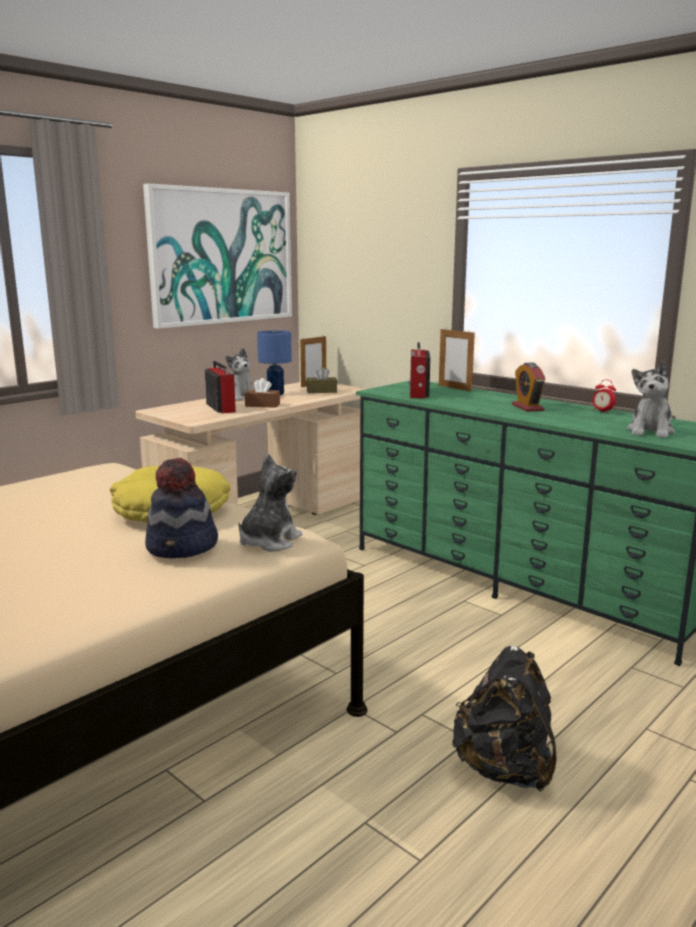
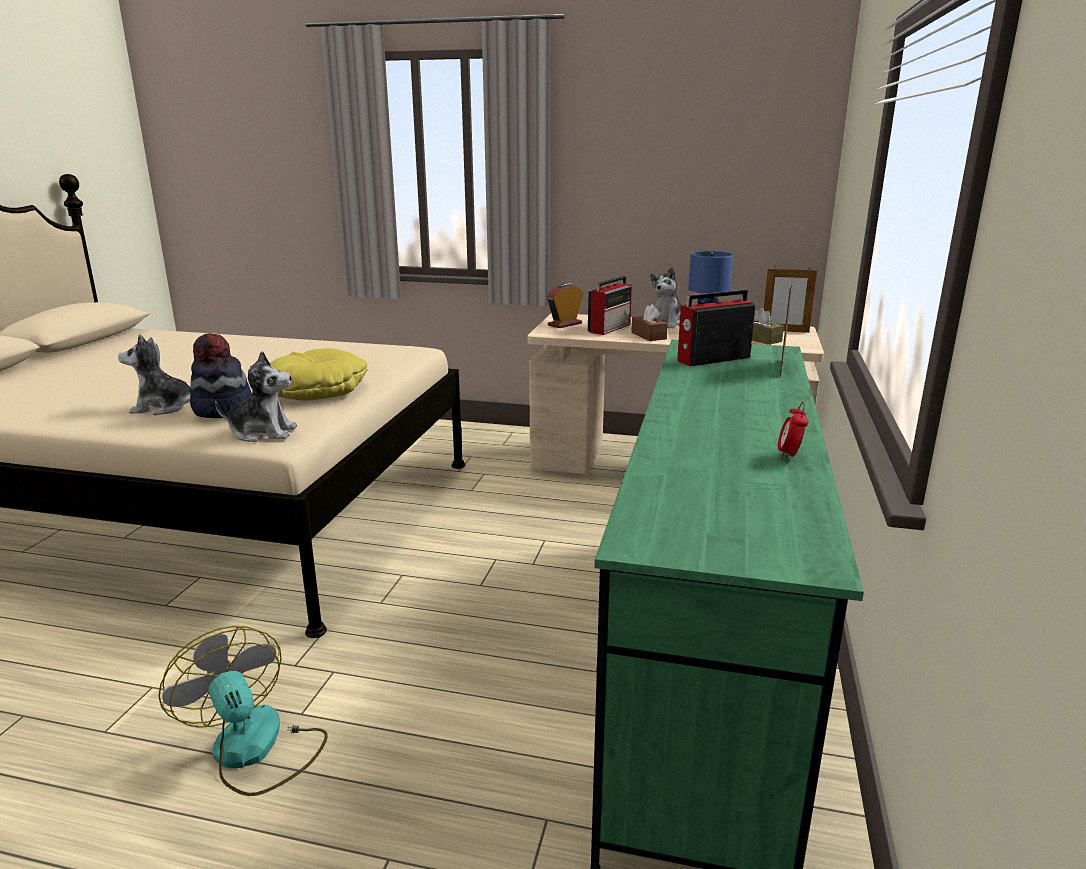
camera: 60 degrees right, 5 degrees up
picture [143,183,292,329] -> none
black backpack [452,646,557,792] -> fan [158,626,328,796]
alarm clock [512,363,545,412] -> alarm clock moved to [547,283,583,328]
plush toy [626,361,675,438] -> plush toy moved to [118,334,191,415]

